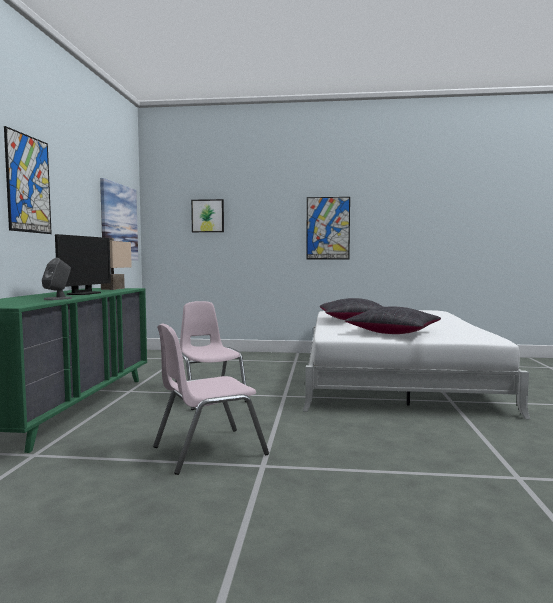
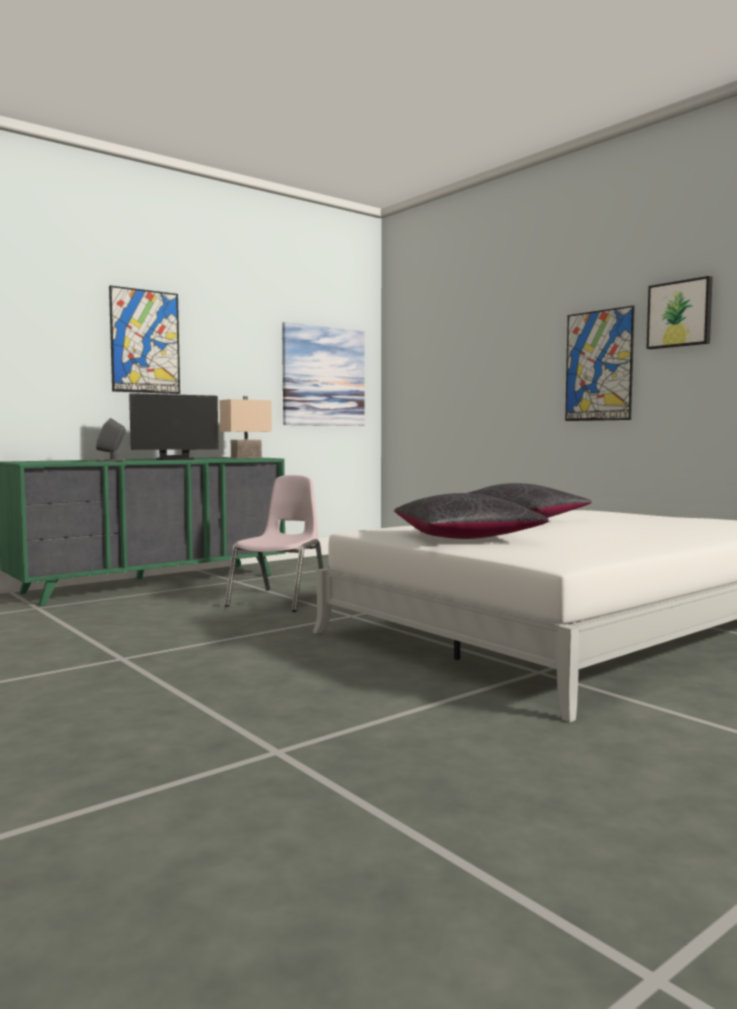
camera: 45 degrees right, 0 degrees up
pink chair [153,323,269,475] -> none
picture [191,199,224,232] -> picture moved to [646,276,713,349]

